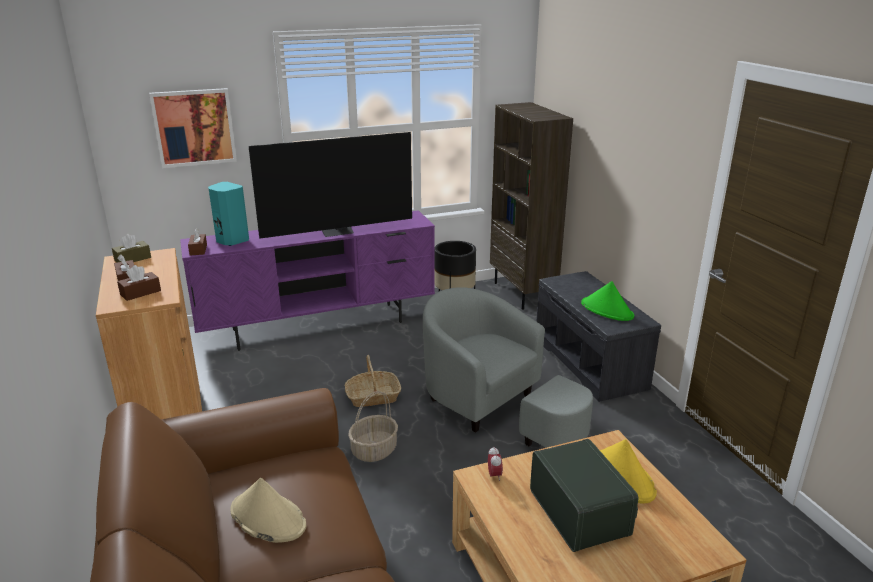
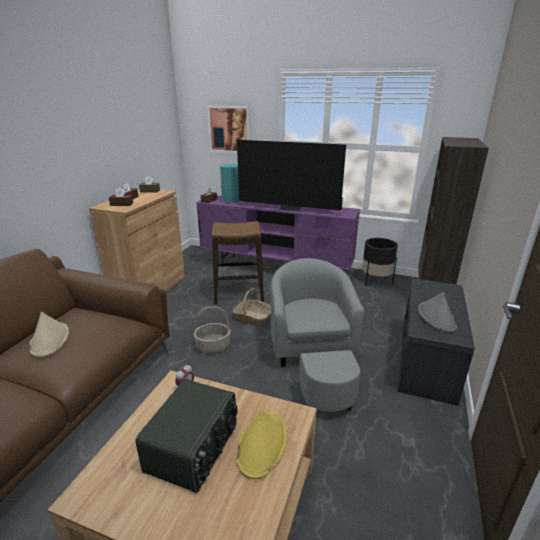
camera: 40 degrees right, 0 degrees up
green hat [581,281,634,321] -> grey hat [418,292,457,333]
none -> stool [212,221,264,304]

